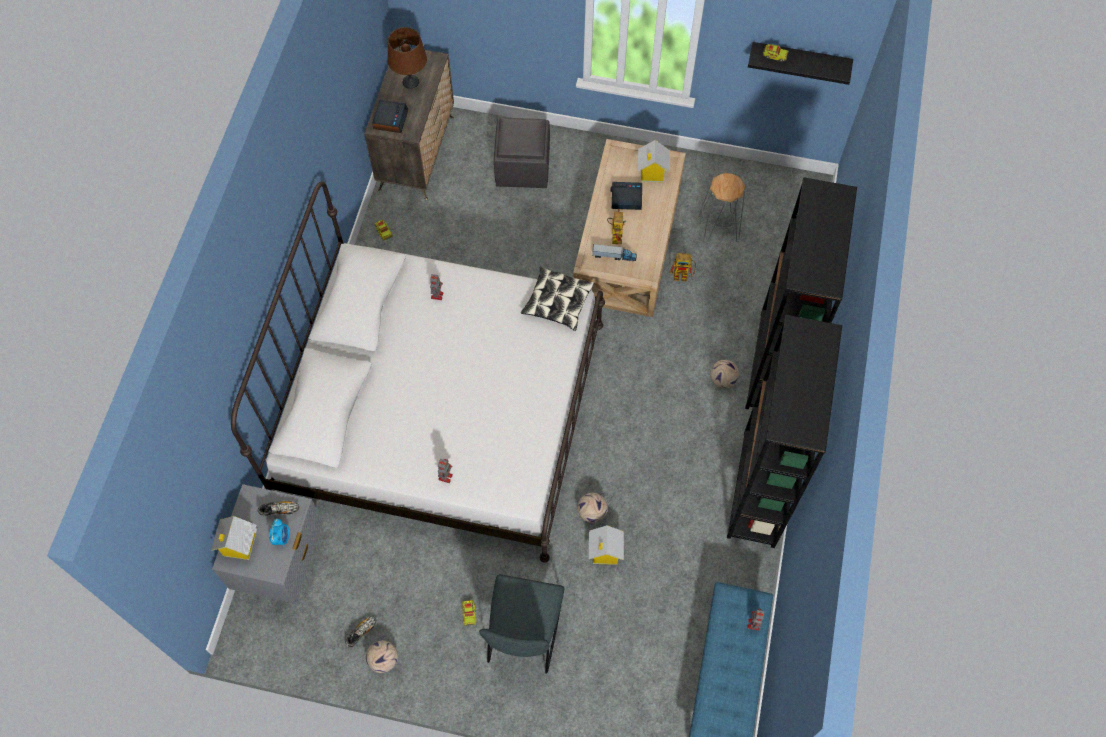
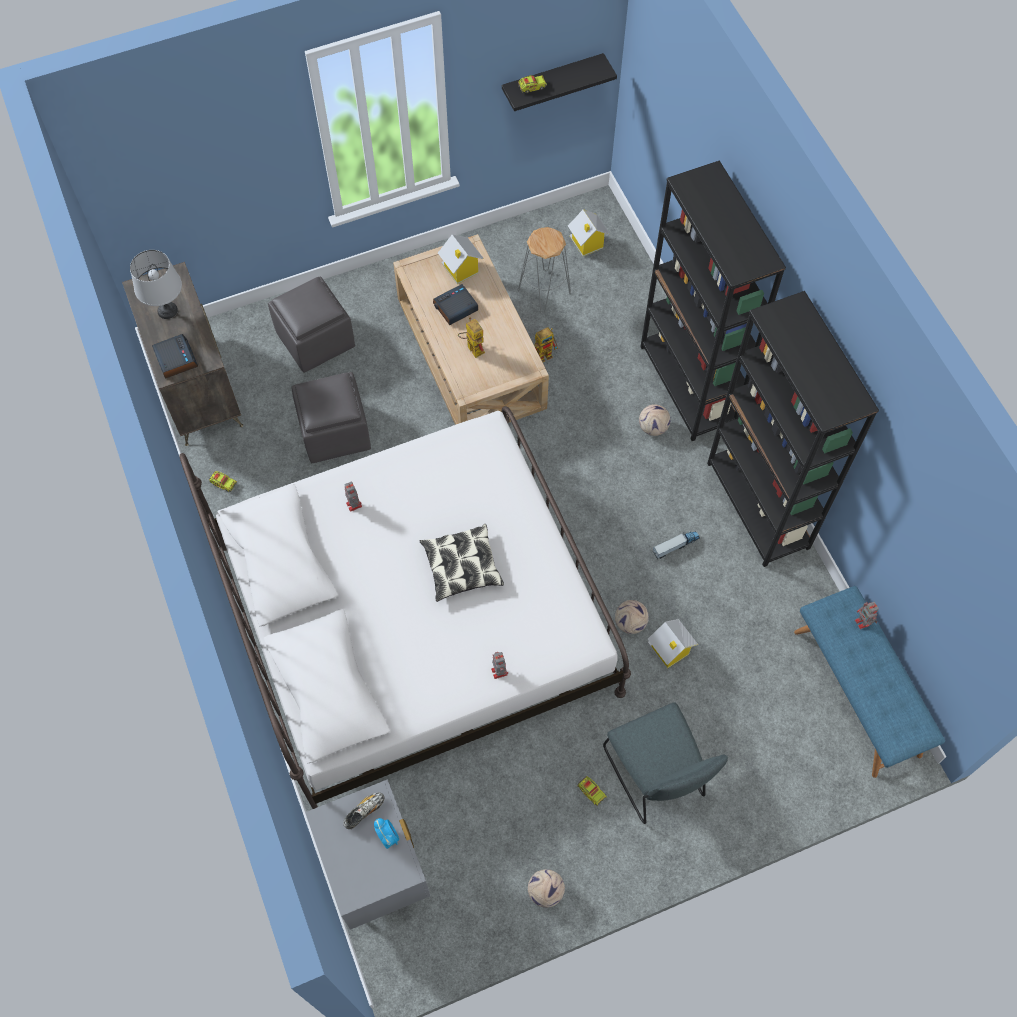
camera: 35 degrees left, 0 degrees up
toy house [211,516,258,560] -> toy house moved to [568,209,610,256]
shoe [345,616,376,648] -> none
brown table lamp [388,27,427,89] -> grey table lamp [130,250,182,319]
pillow [521,266,594,331] -> pillow moved to [420,524,504,602]
toy truck [592,244,637,261] -> toy truck moved to [653,531,700,559]
none -> grey ottoman [291,372,371,463]

